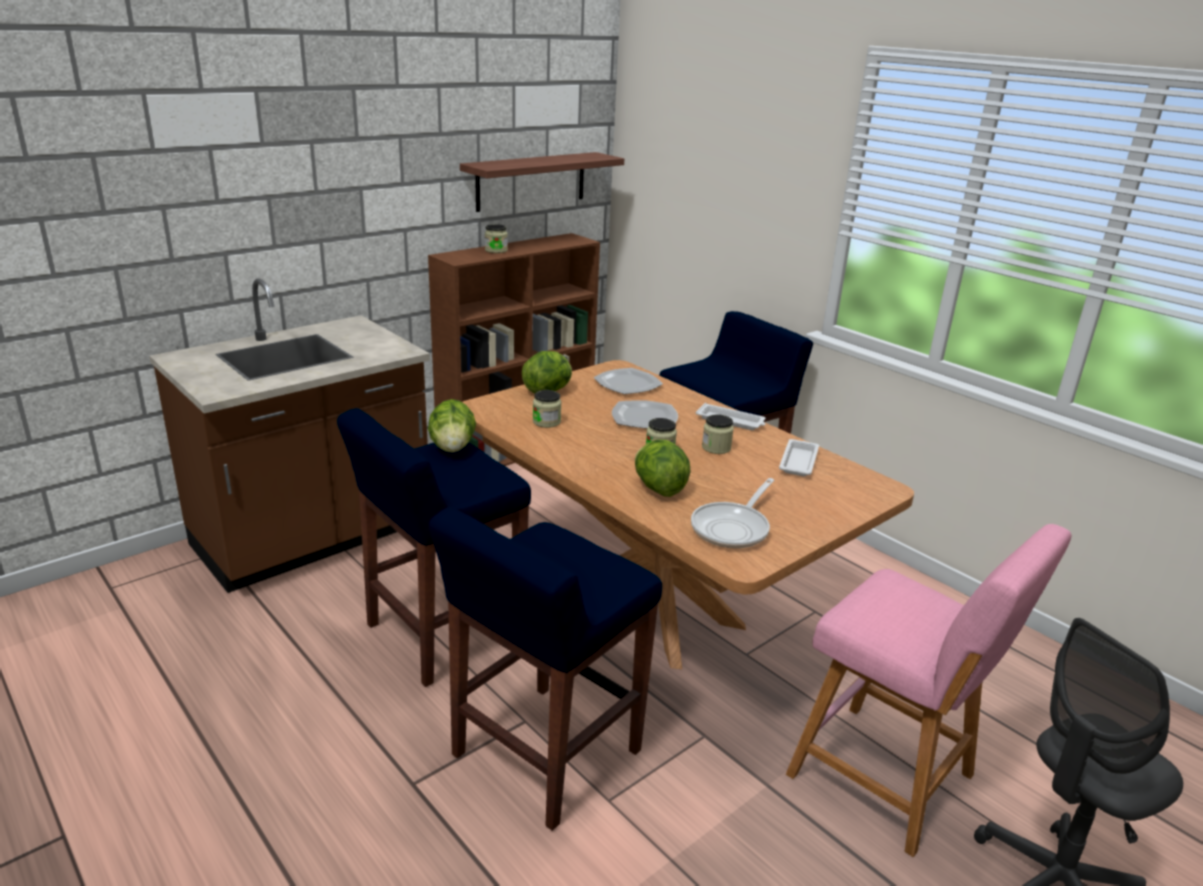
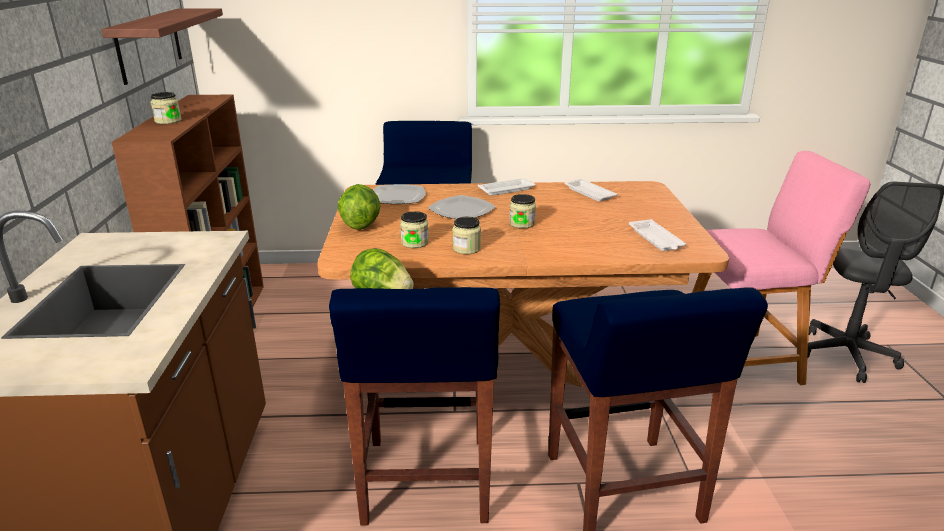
camera: 50 degrees left, 0 degrees up
lettuce [635,439,690,497] -> none
frying pan [691,478,774,548] -> white tray [629,219,686,251]
jar [702,414,734,454] -> jar moved to [452,217,481,254]

